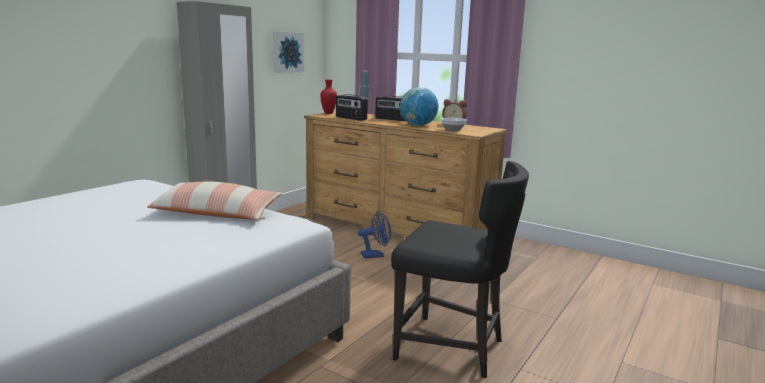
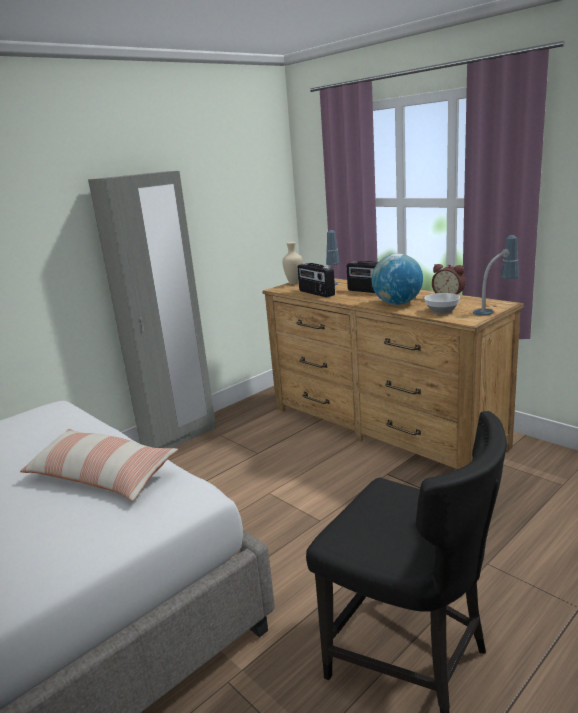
camera: 15 degrees right, 5 degrees up
picture [273,31,304,73] -> none
red vase [321,80,337,114] -> beige vase [282,242,303,285]
blue fan [358,211,391,258] -> none
none -> table lamp [473,235,519,316]

